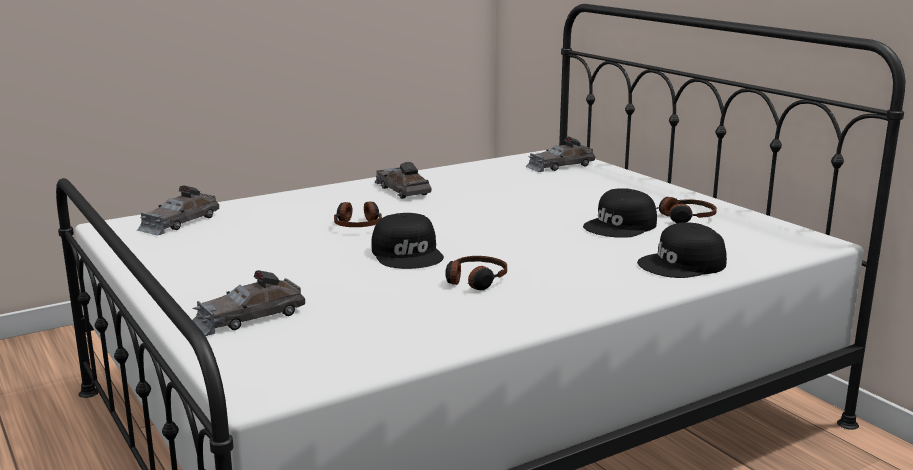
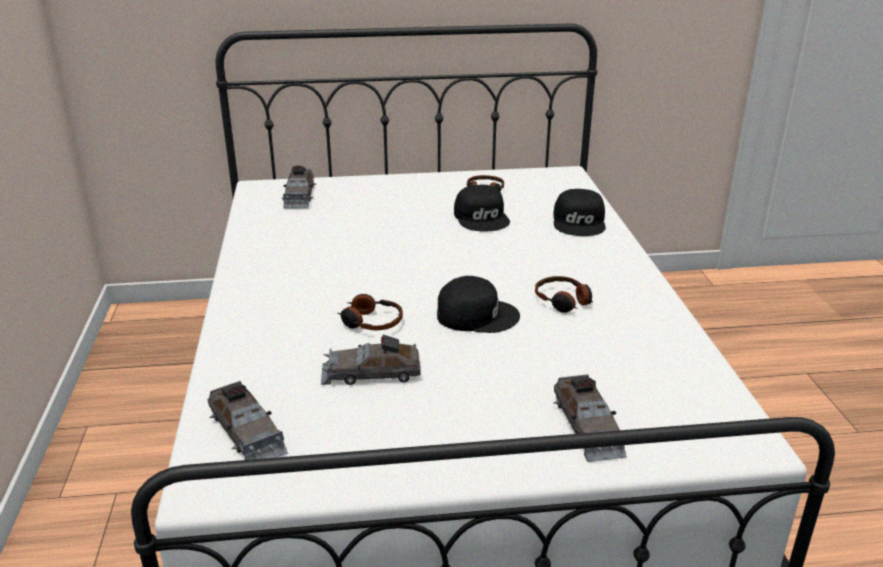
camera: 65 degrees left, 10 degrees up
grey toy car [374,162,431,199] -> grey toy car moved to [321,335,421,385]

